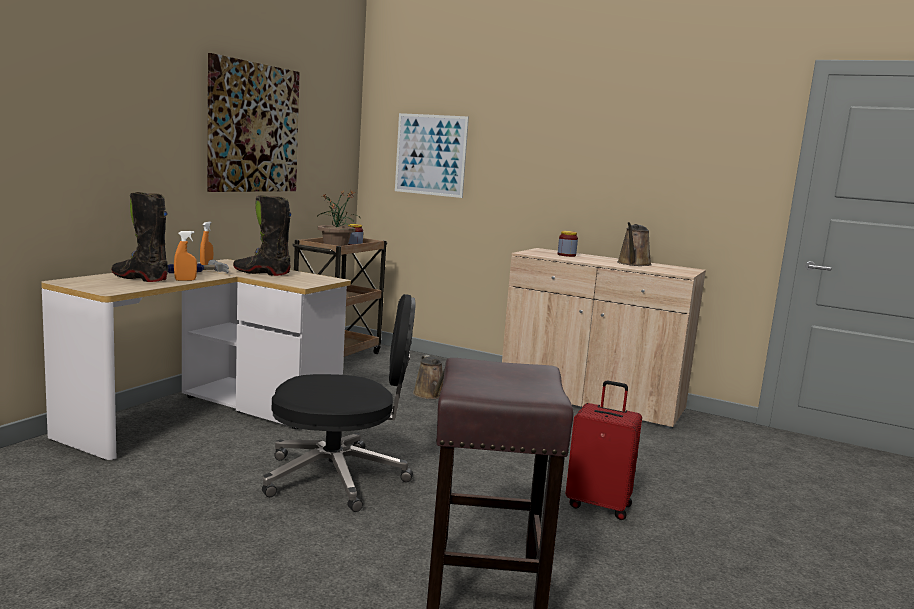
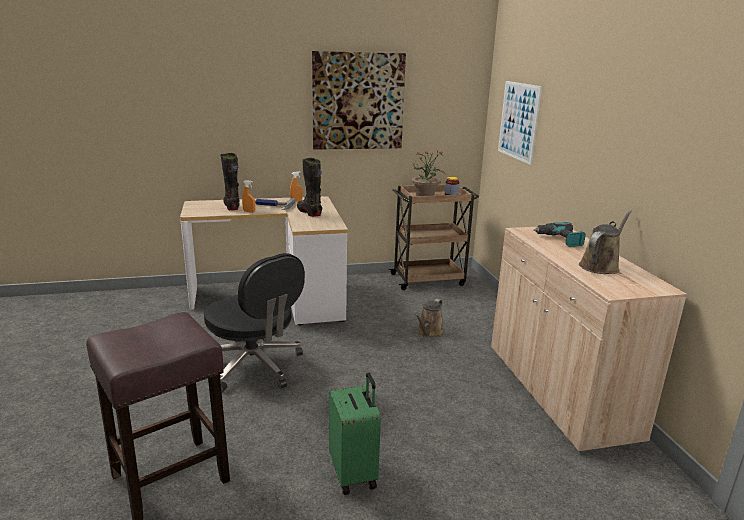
camera: 50 degrees right, 10 degrees up
jar [558,231,578,257] -> power drill [533,222,586,247]
red suitcase [565,380,642,520] -> green suitcase [329,372,381,495]
brown watering can [617,222,652,266] -> brown watering can turned 150 degrees clockwise [579,210,632,274]

